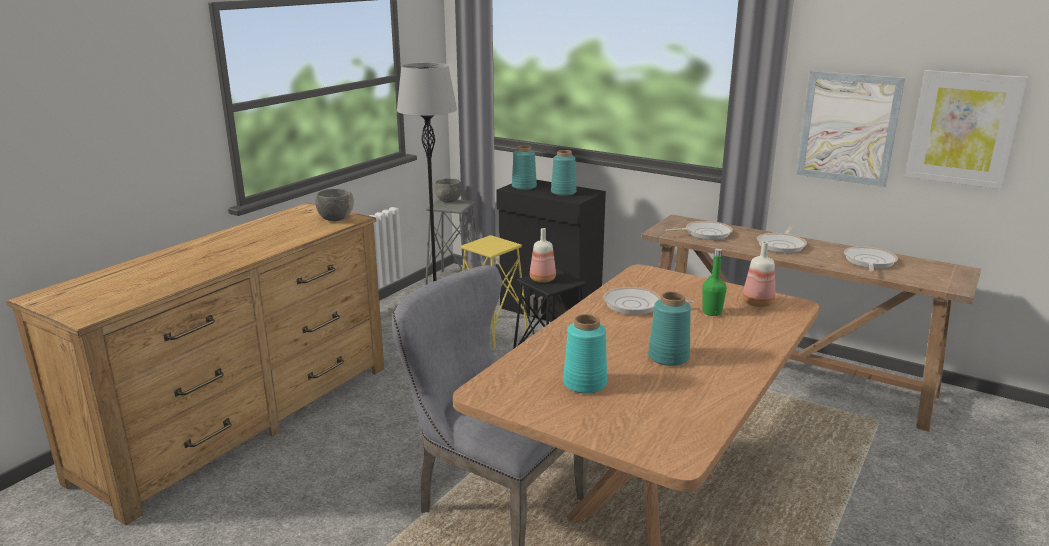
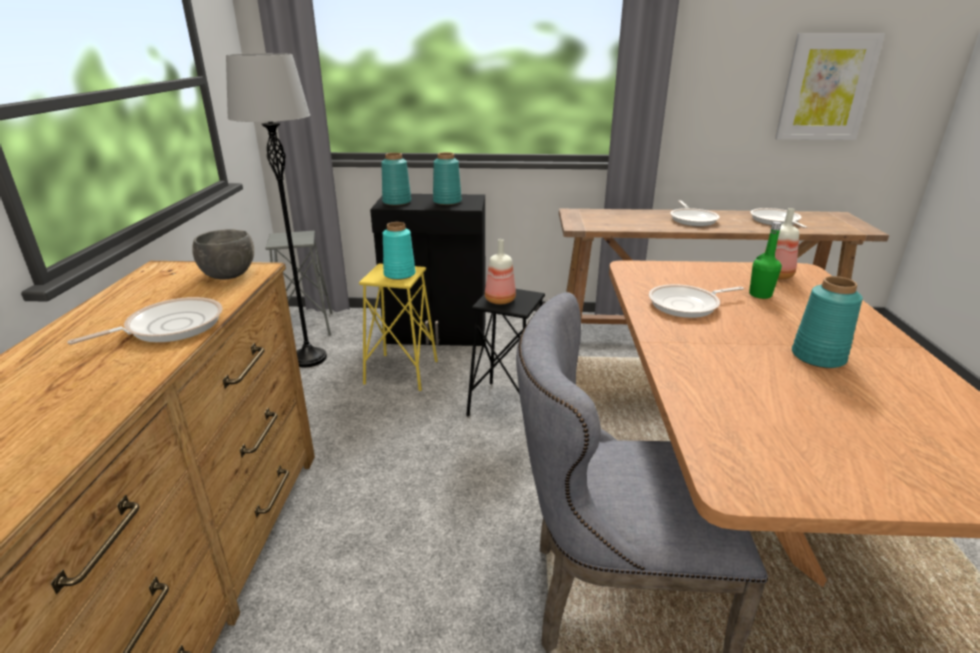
camera: 30 degrees left, 5 degrees up
grey bowl [434,178,462,203] -> none
turquoise vase [563,314,607,394] -> turquoise vase moved to [383,222,416,280]
frying pan [665,221,733,240] -> frying pan moved to [67,297,222,345]
picture [796,71,905,187] -> none

